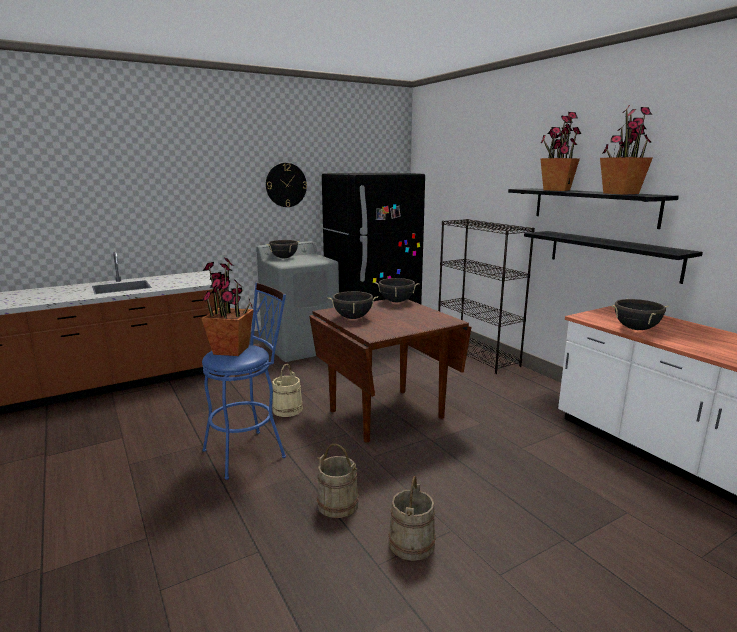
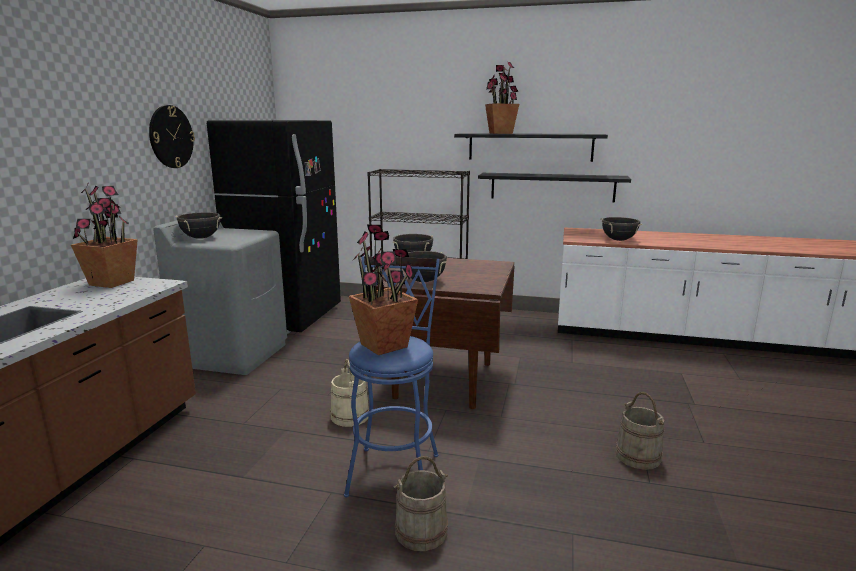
camera: 45 degrees left, 0 degrees up
beige bucket [317,444,359,518] -> beige bucket moved to [394,456,448,551]
potted plant [600,105,653,195] -> potted plant moved to [71,183,138,288]

